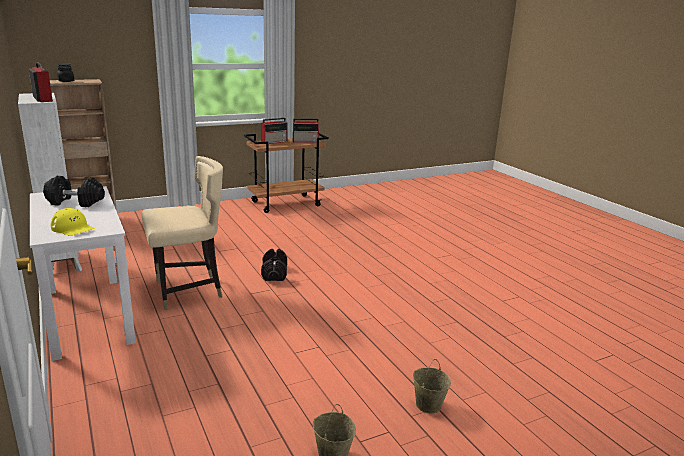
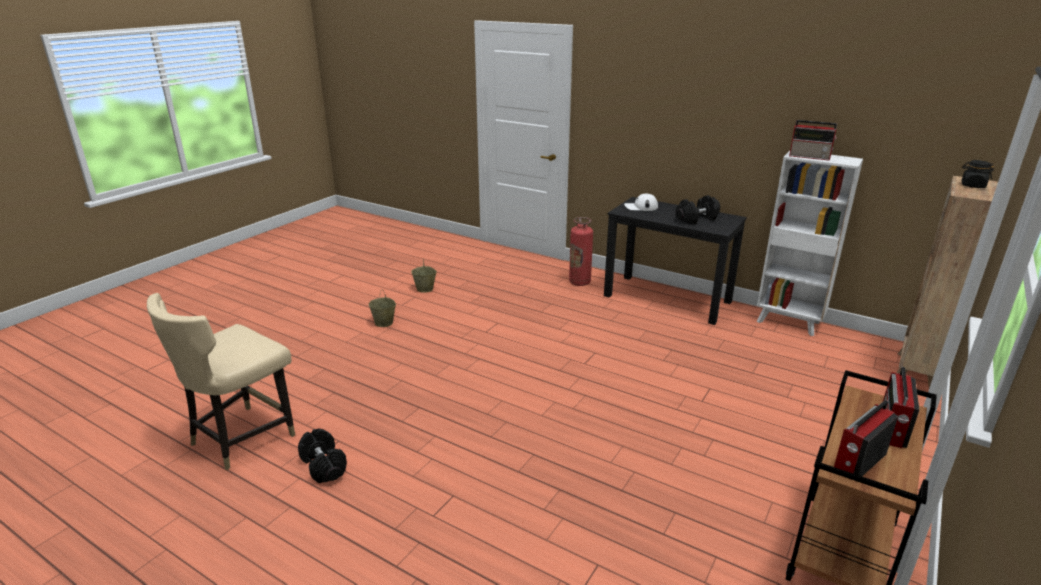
camera: 150 degrees right, 5 degrees up
white desk [30,186,136,361] -> black desk [604,197,747,325]
yellow cap [51,208,95,236] -> white cap [624,194,658,211]
beige chair [142,156,223,310] -> beige chair moved to [147,293,295,470]
black dumbbell [261,249,287,281] -> black dumbbell moved to [298,428,347,483]
none -> fire extinguisher [569,217,593,286]

